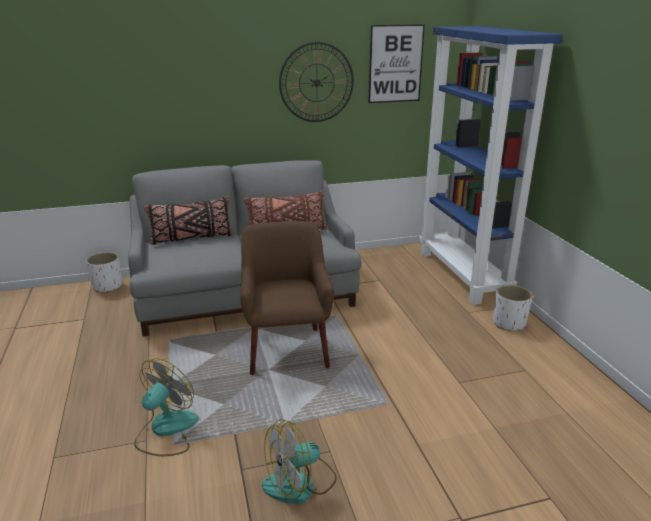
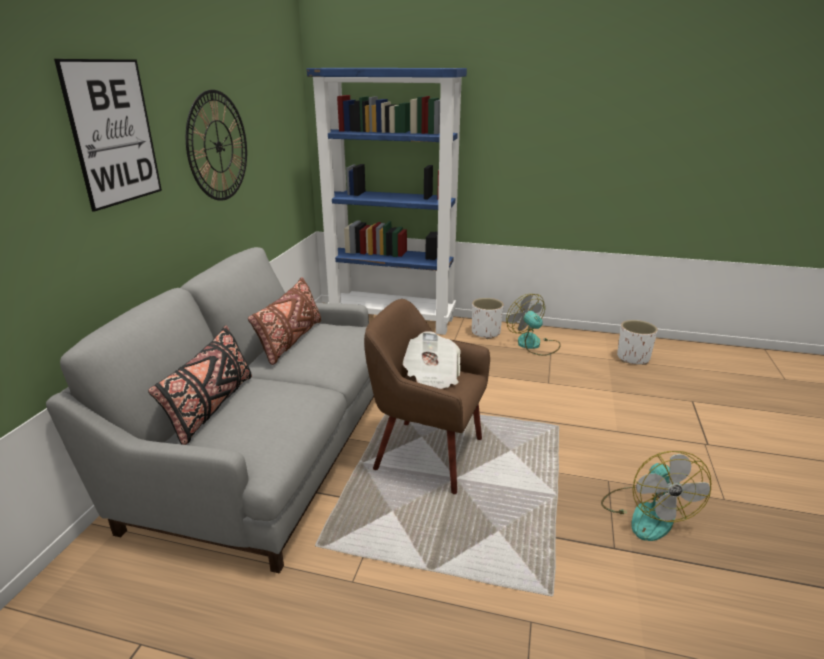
camera: 60 degrees left, 0 degrees up
white planter [86,252,122,293] -> white planter moved to [617,320,658,365]
fan [134,358,199,456] -> fan moved to [506,294,561,356]
picture [368,24,425,103] -> picture moved to [54,59,162,212]
none -> newspaper [402,331,461,389]

